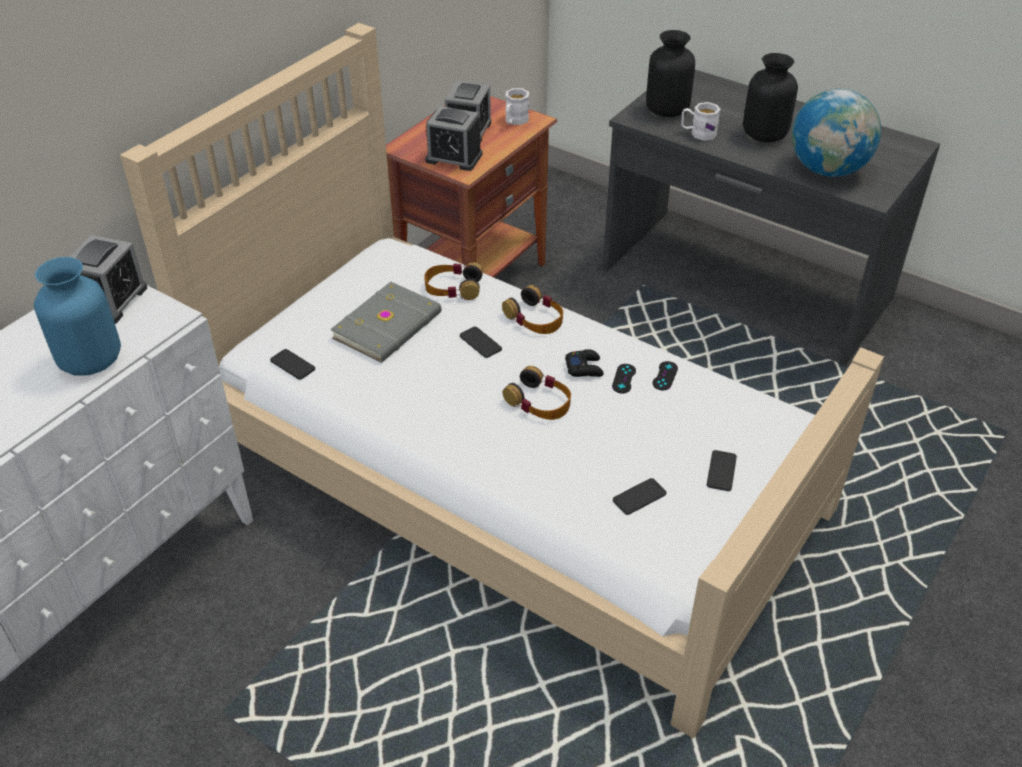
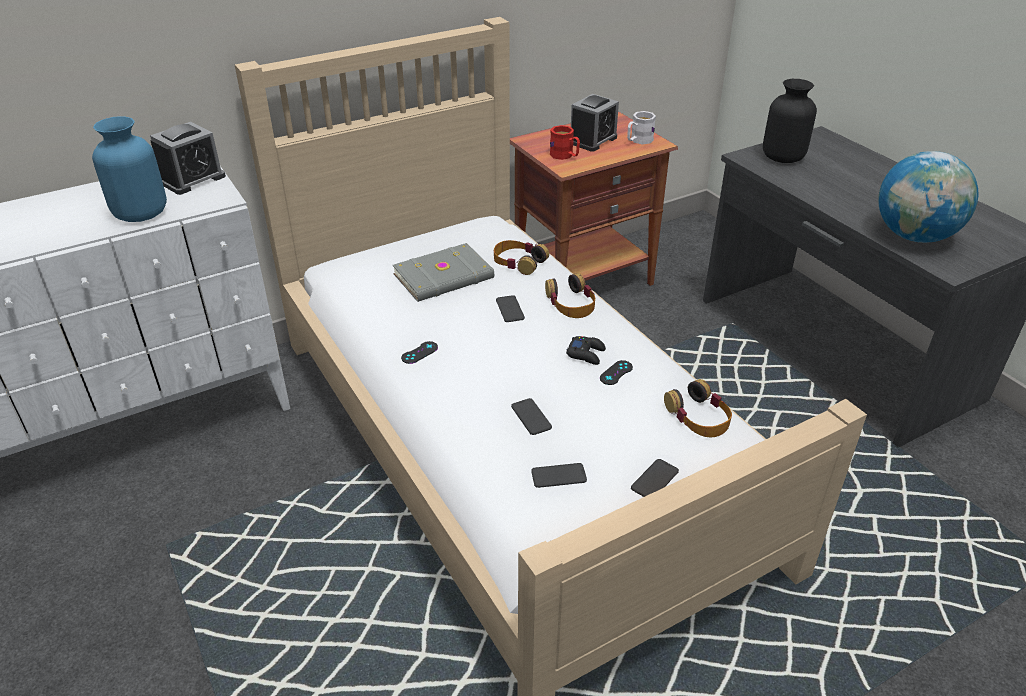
camera: 25 degrees right, 5 degrees down
phone [270,349,315,380] -> phone moved to [511,398,552,435]
alarm clock [425,106,483,171] -> red mug [550,125,580,160]
headphones [503,366,571,420] -> headphones moved to [664,379,732,438]
black game controller [652,361,678,390] -> black game controller moved to [401,341,438,364]
white mug [681,102,721,141] -> none
black vase [743,53,798,142] -> none

